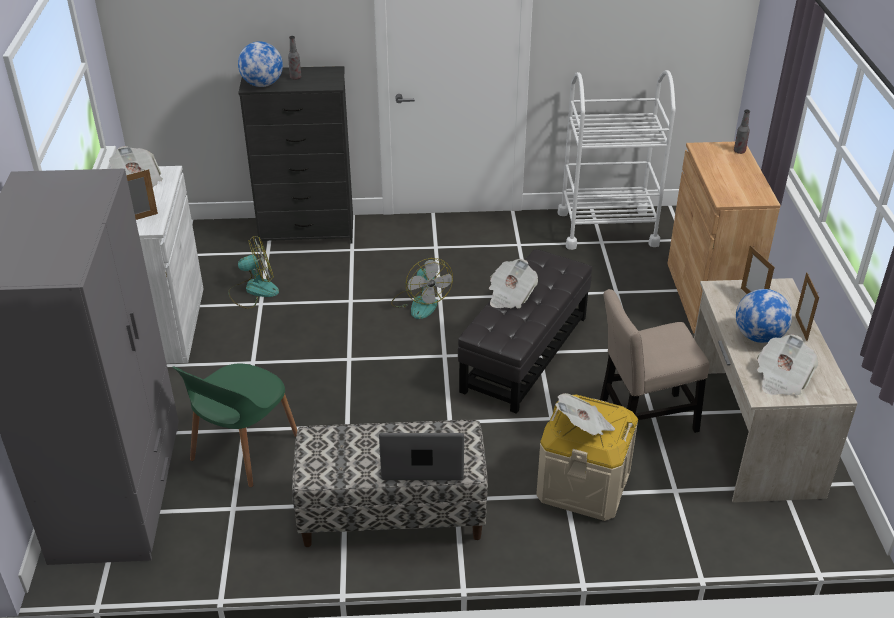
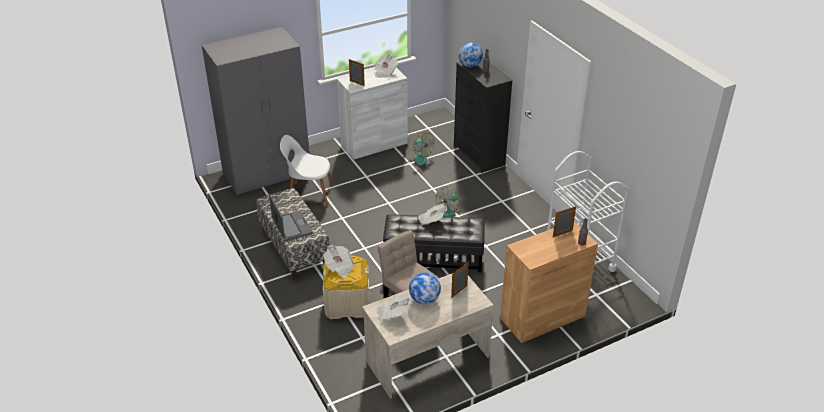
camera: 65 degrees right, 0 degrees up
green chair [172,363,297,487] -> white chair [280,135,333,206]
picture frame [795,272,819,341] -> picture frame moved to [553,206,576,237]

